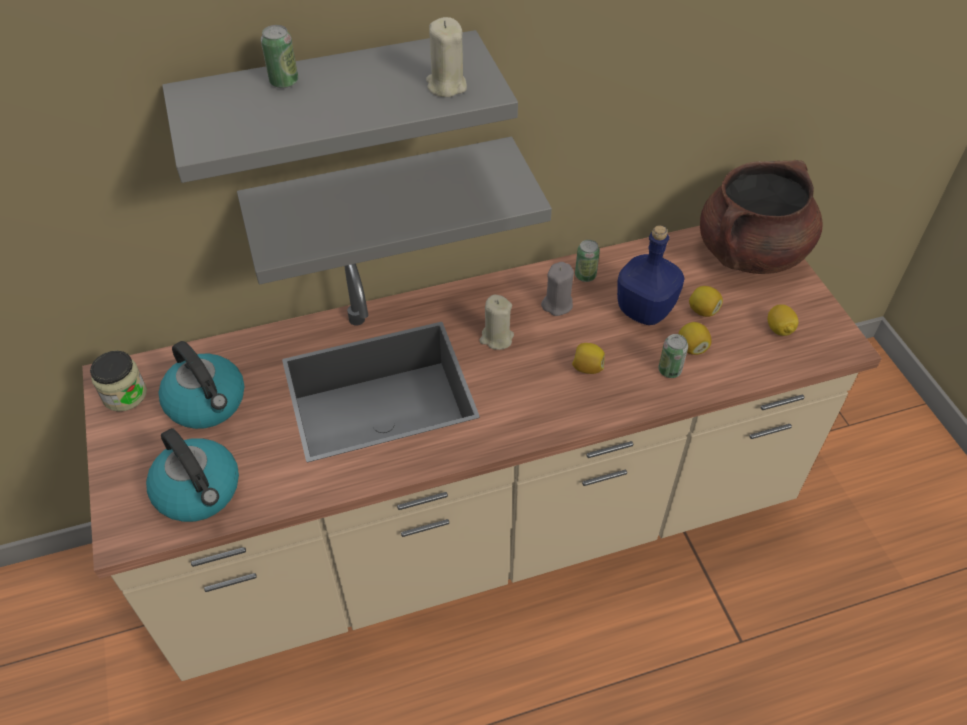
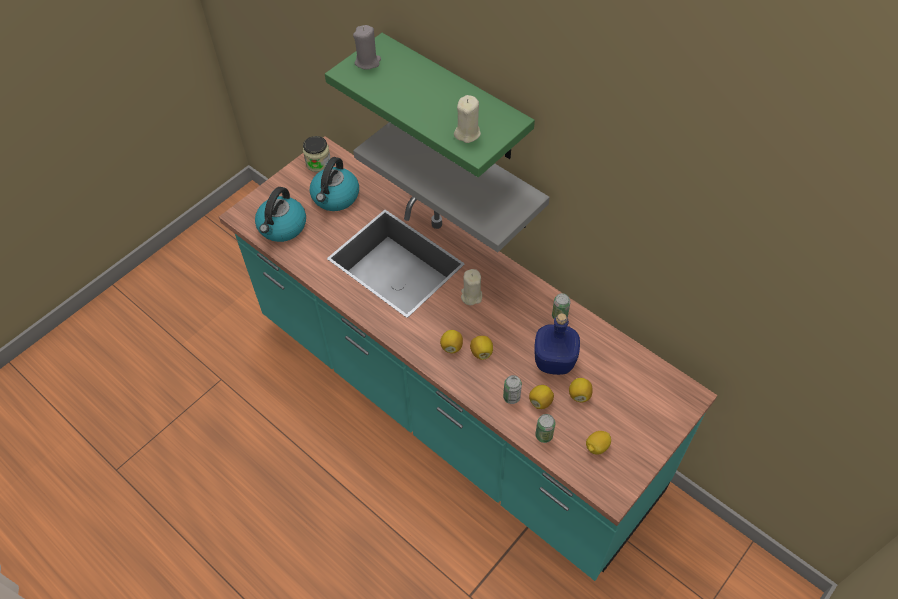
camera: 60 degrees right, 5 degrees up
beige counter [82,226,882,681] -> turquoise counter [219,137,718,581]
grey shelf [162,30,518,183] -> green shelf [325,33,535,177]
can [261,25,298,88] -> can moved to [535,414,555,443]
grey candle [541,262,574,316] -> grey candle moved to [353,25,381,70]
brown cooking pot [700,160,823,274] -> none
none -> lemon [440,330,463,354]

